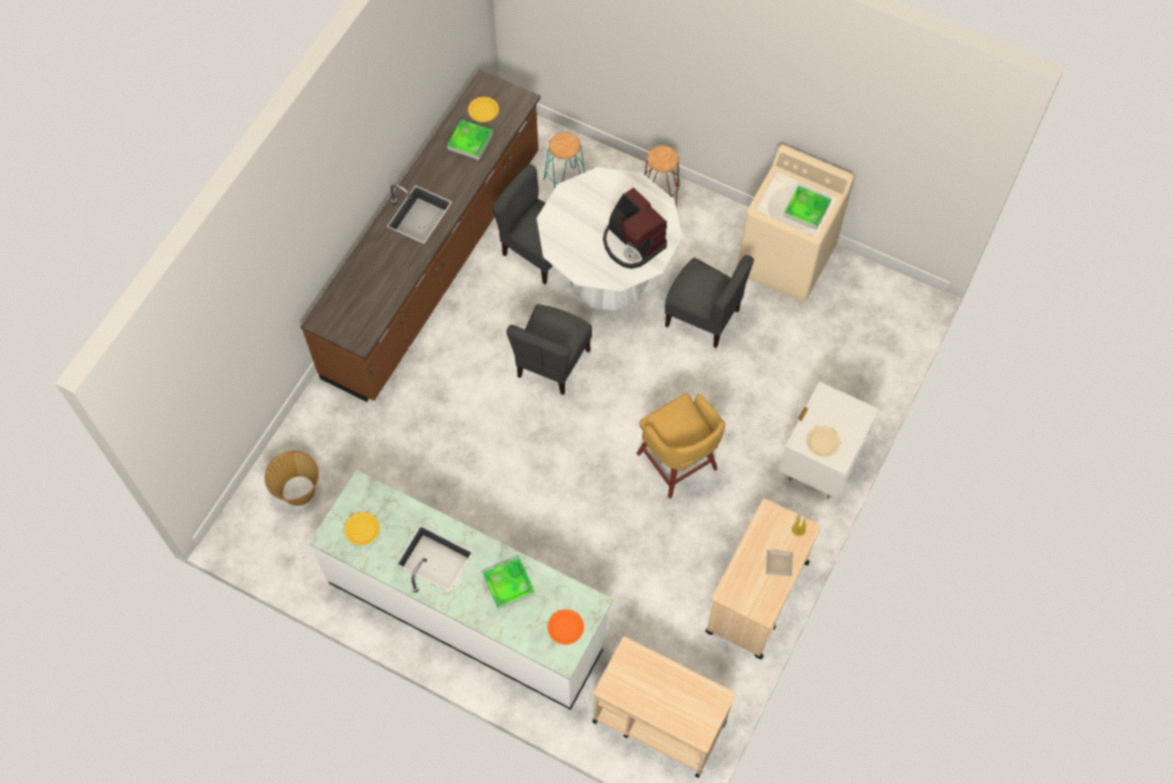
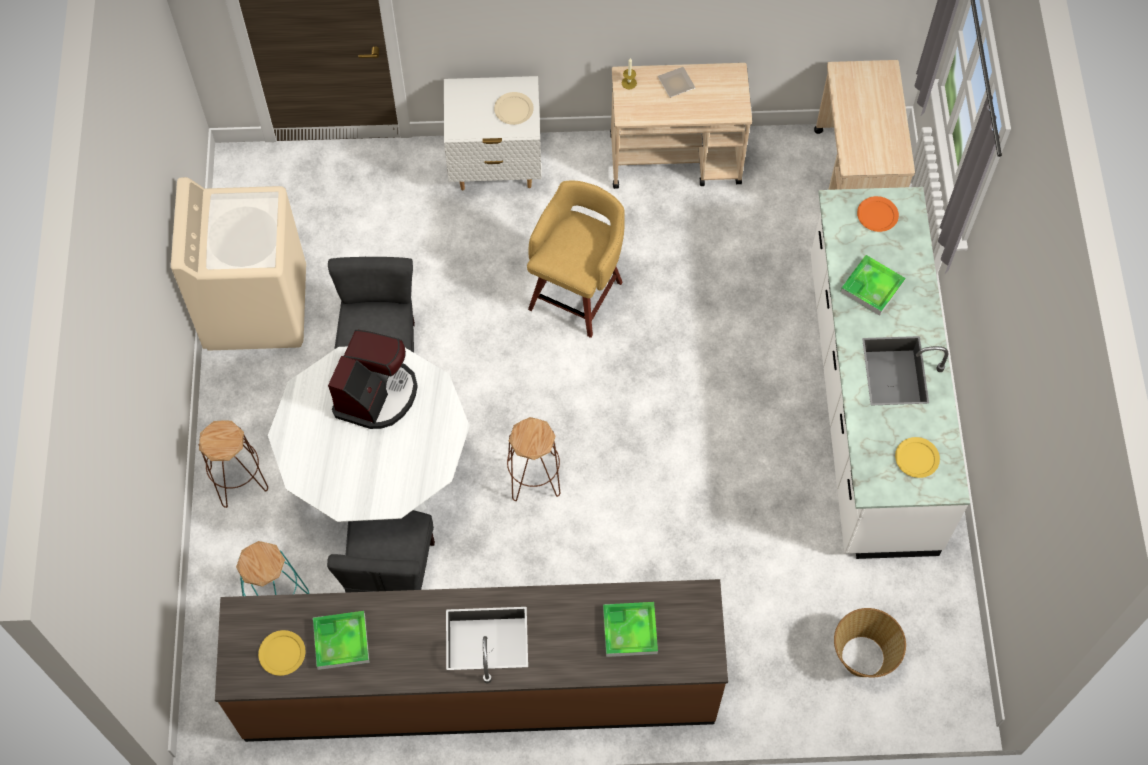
camera: 120 degrees left, 0 degrees up
grey chair [506,304,592,395] -> brown stool [507,417,561,501]
tray [784,186,831,230] -> tray moved to [603,602,658,657]

